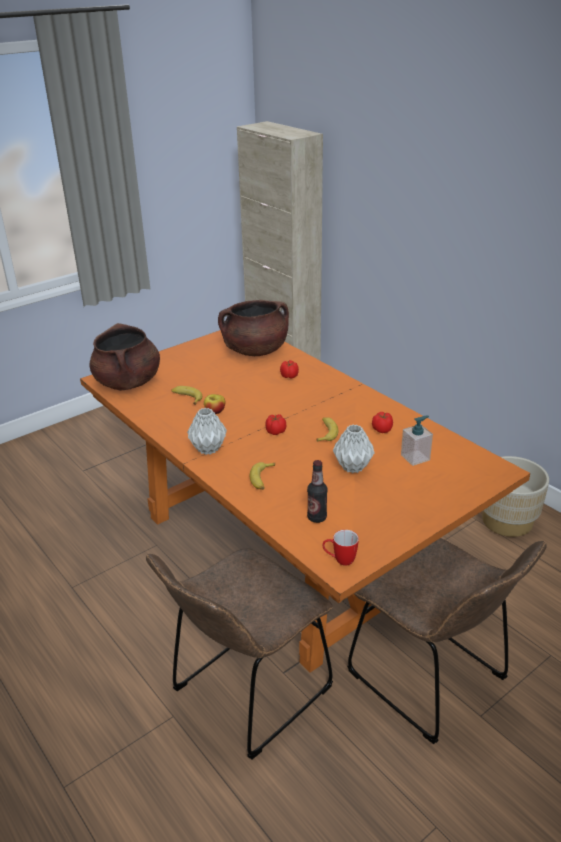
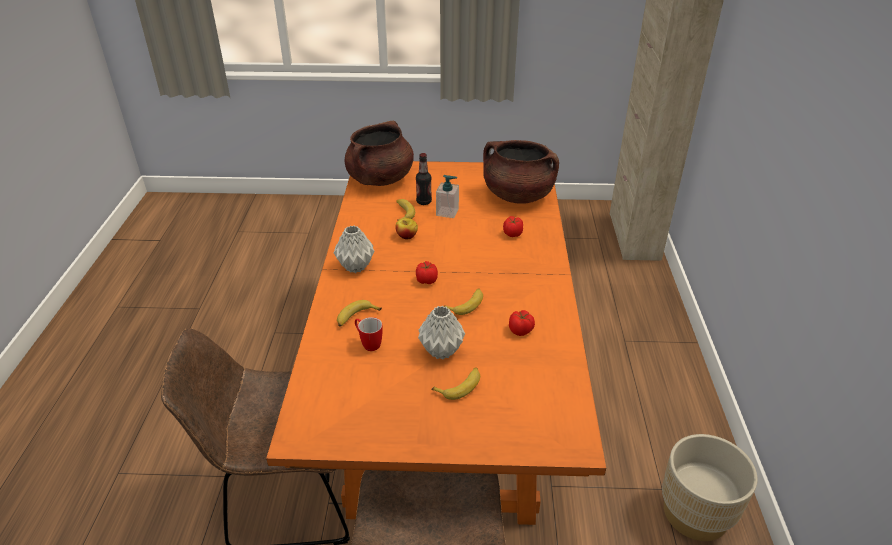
camera: 40 degrees right, 5 degrees up
bottle [307,460,328,523] -> bottle moved to [416,153,432,205]
mug [322,530,359,566] -> mug moved to [355,317,383,351]
soap dispenser [401,415,433,466] -> soap dispenser moved to [436,175,459,218]
none -> banana [431,368,480,400]

